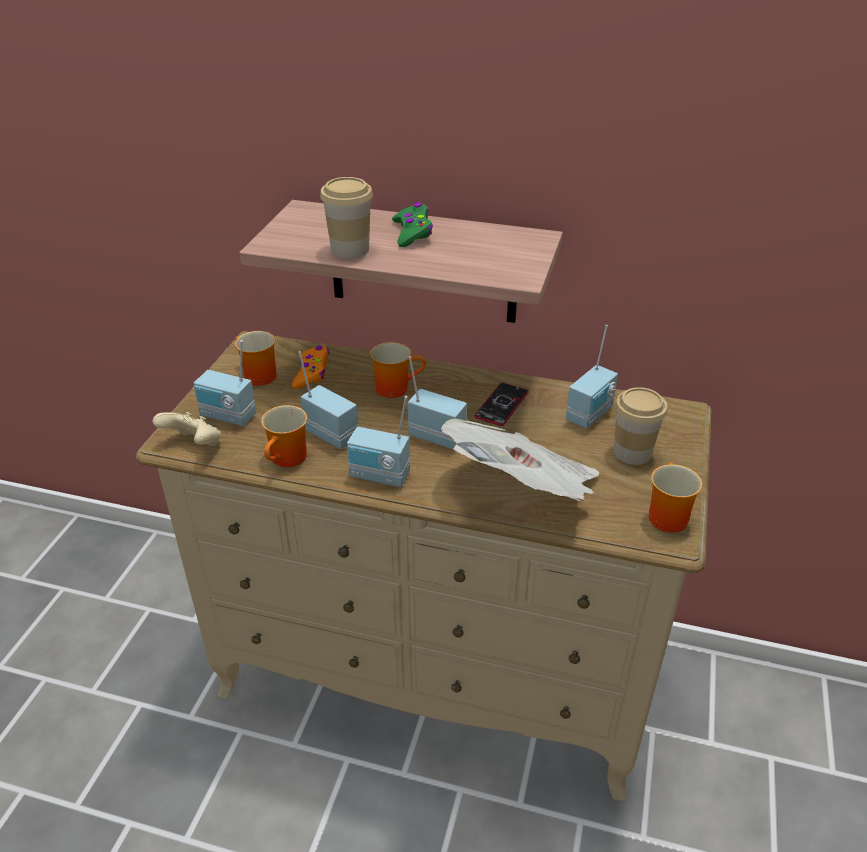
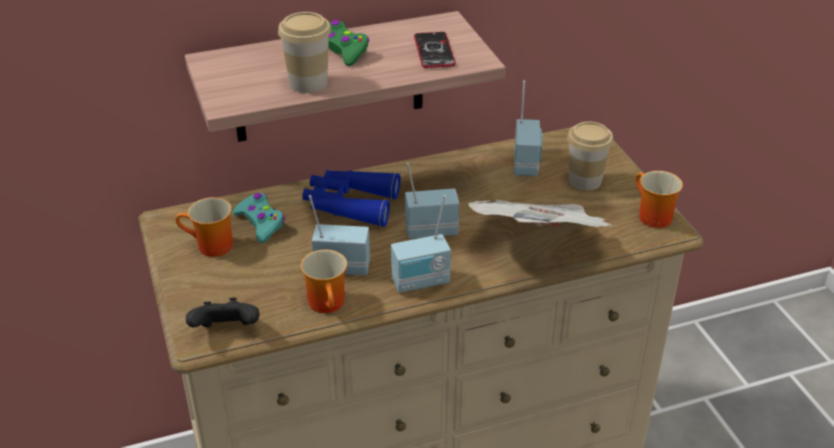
camera: 35 degrees left, 0 degrees up
beige game controller [153,412,221,446] -> black game controller [186,298,260,327]
radio [194,340,256,426] -> none
orange game controller [292,345,329,389] -> turquoise game controller [233,193,285,243]
mug [370,342,426,398] -> blue binoculars [302,170,401,227]
phone [475,383,528,426] -> phone moved to [414,32,456,68]

